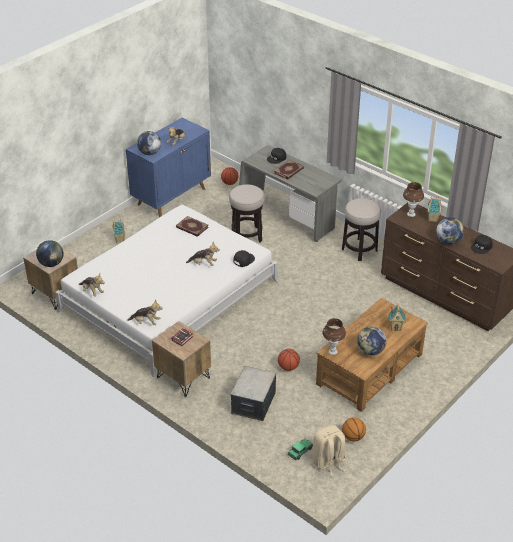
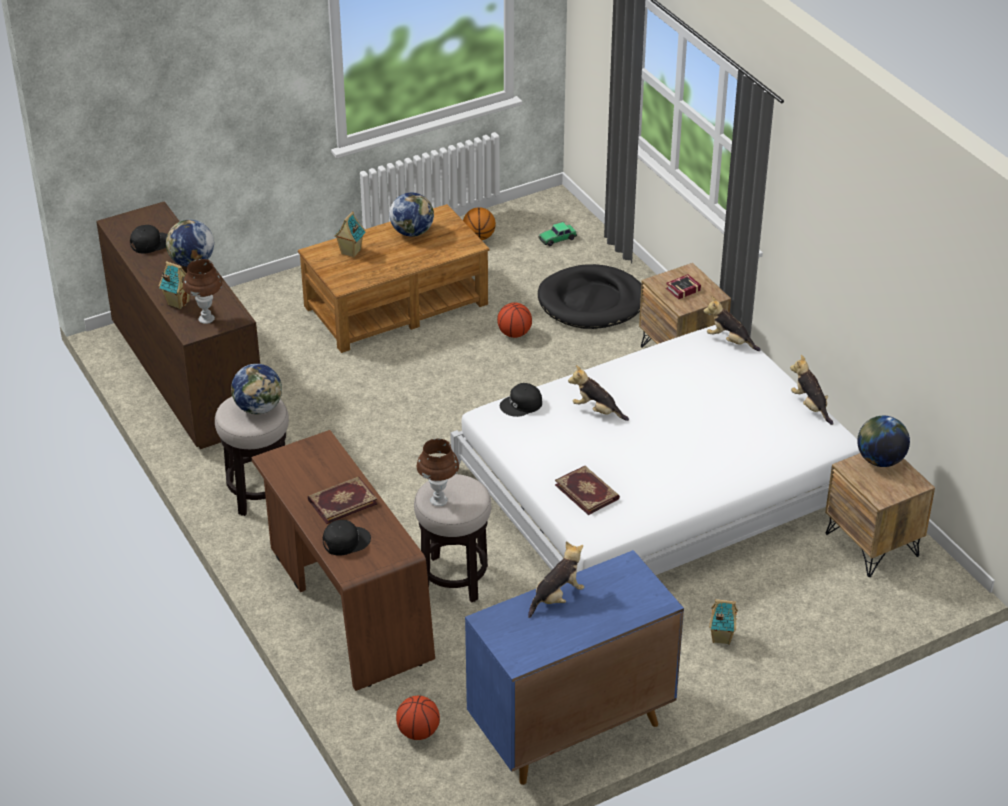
camera: 160 degrees left, 0 degrees up
globe [137,131,161,155] -> globe moved to [231,364,282,414]
storage box [231,366,276,421] -> black dog bed [538,264,641,329]
grey desk [239,145,342,242] -> brown desk [252,430,435,691]
beige backpack [312,425,346,477] -> none
brown table lamp [323,318,346,355] -> brown table lamp moved to [417,439,459,506]

